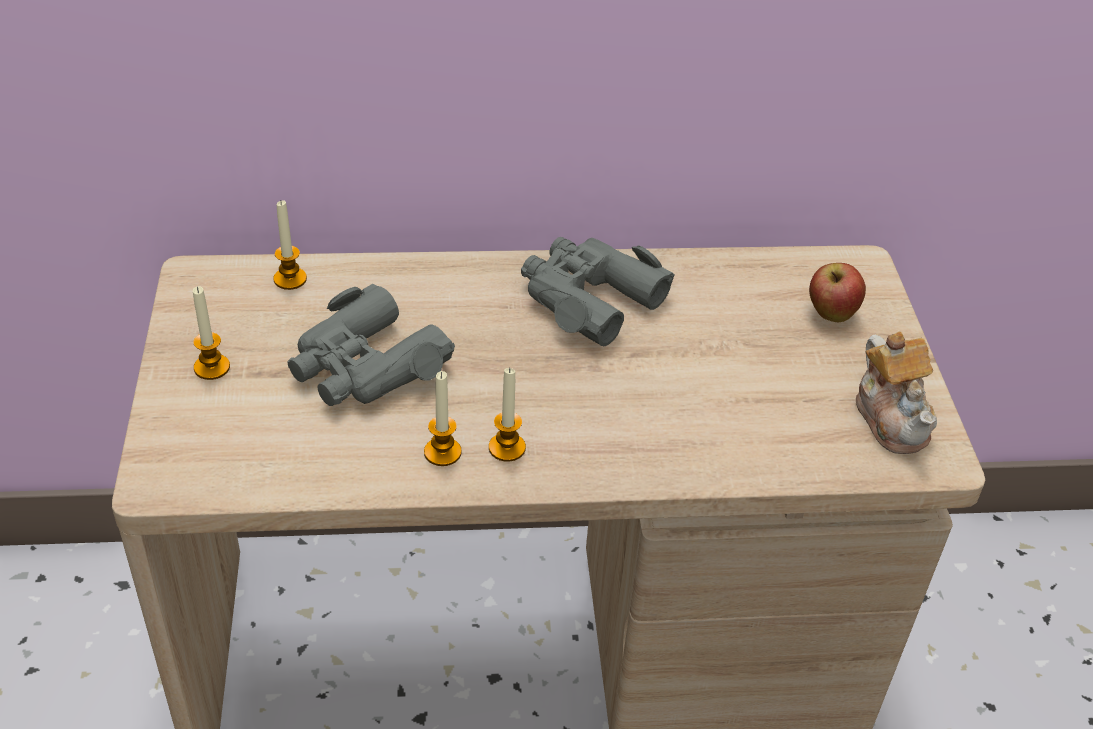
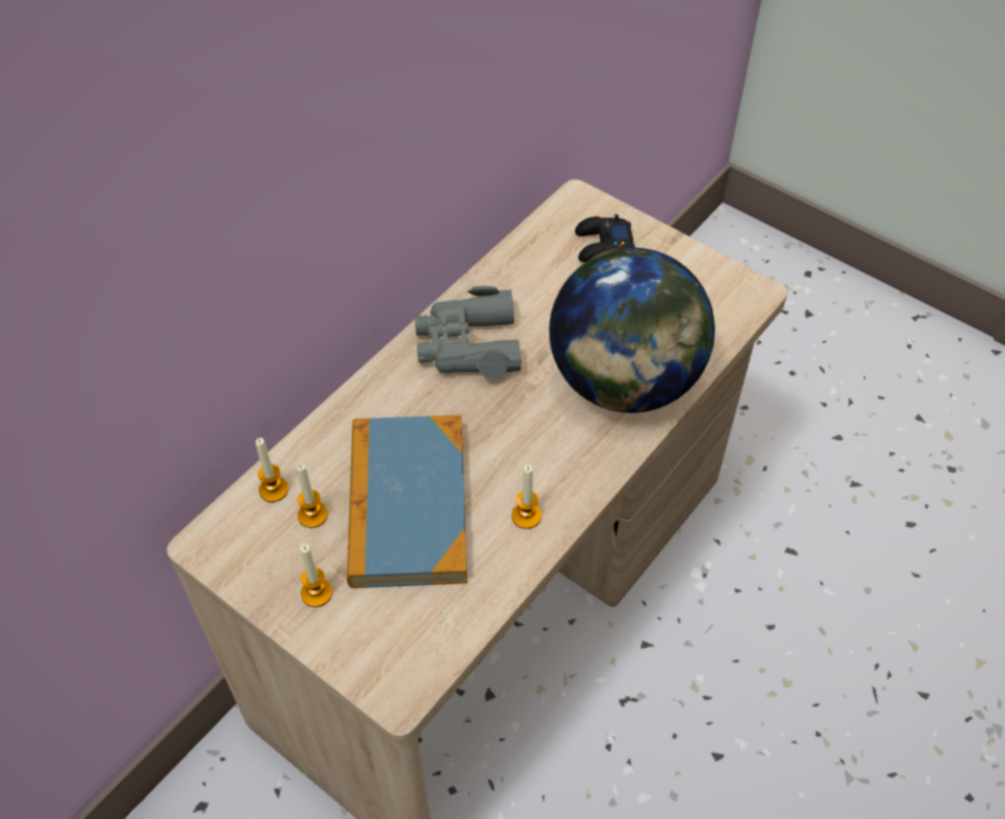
camera: 45 degrees left, 10 degrees up
grey binoculars [287,284,455,406] -> book [347,415,467,588]
candle [489,368,526,462] -> candle moved to [297,464,328,528]
apple [809,263,866,322] -> black game controller [575,214,635,262]
teapot [856,331,937,454] -> none
none -> globe [549,247,715,413]

